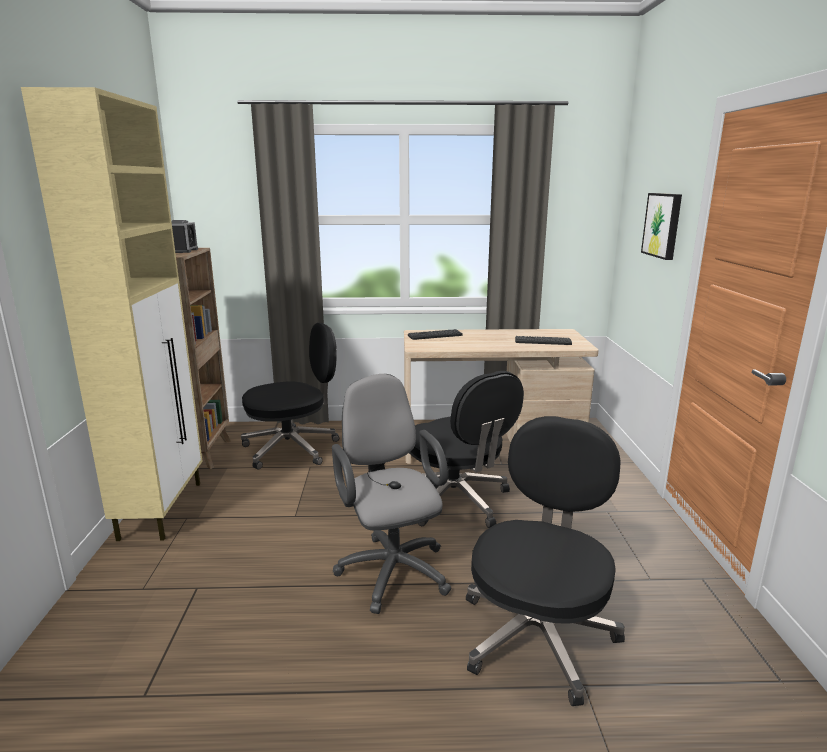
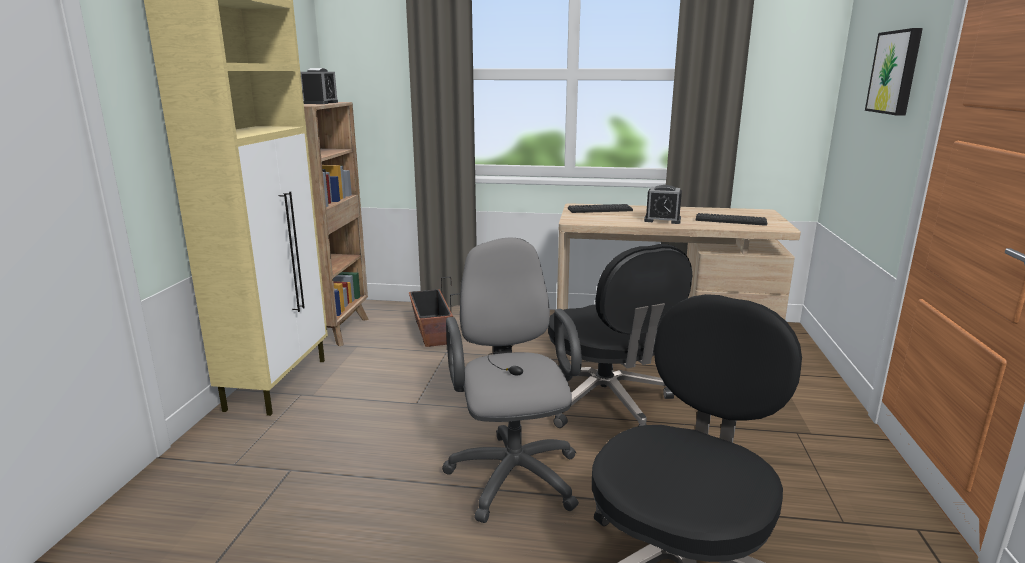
camera: 10 degrees right, 0 degrees up
black office chair [241,323,339,470] -> planter [409,277,460,347]
none -> alarm clock [644,185,682,224]

